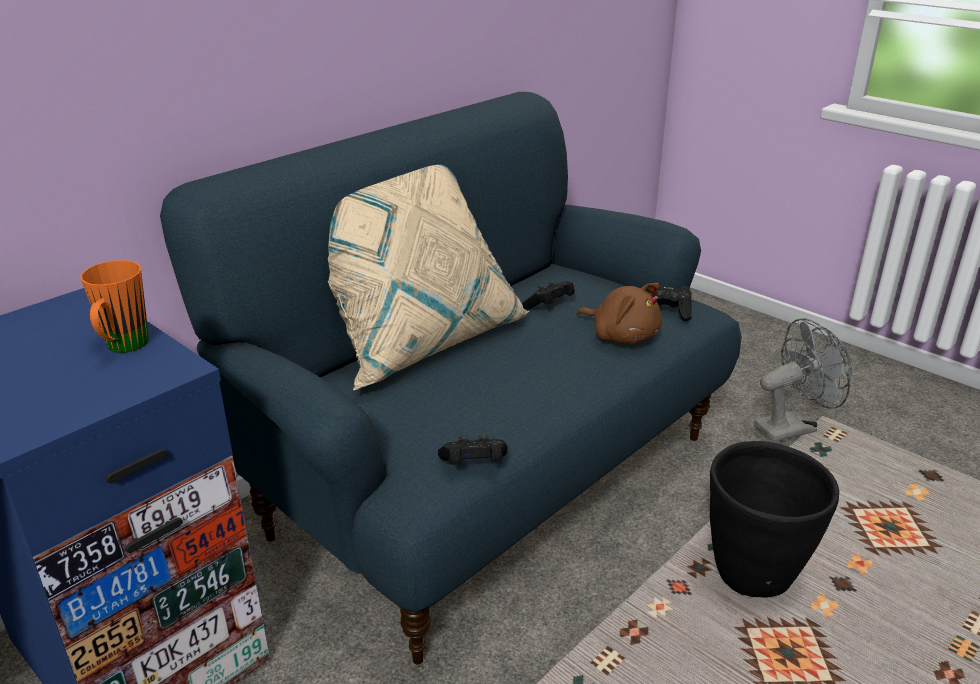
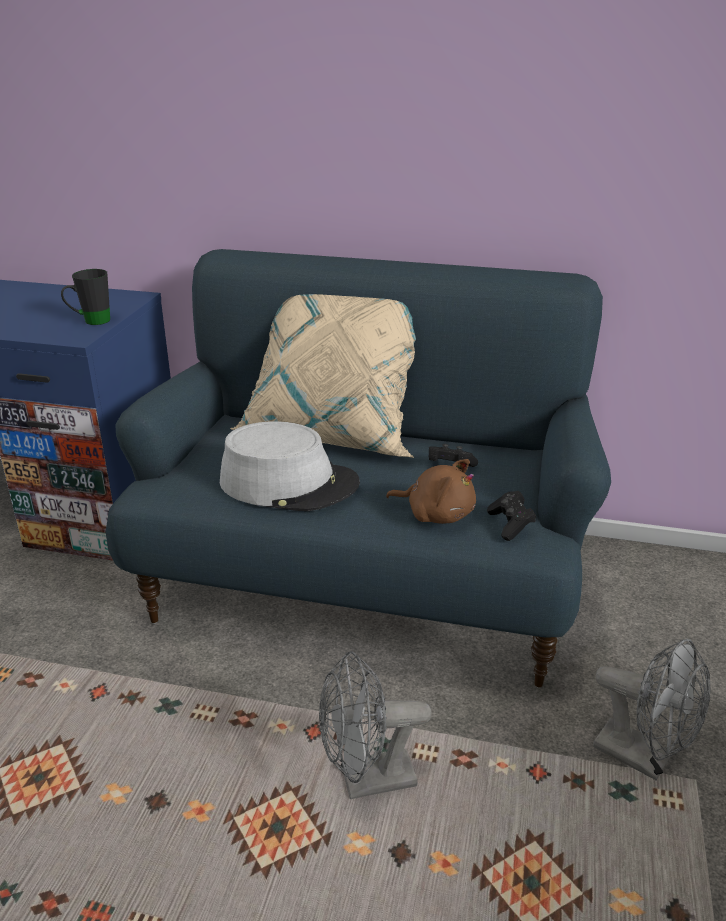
camera: 60 degrees right, 0 degrees up
orange mug [80,260,149,353] -> black mug [61,269,110,325]
black game controller [438,434,508,465] -> none
brown plush toy [577,283,662,344] -> brown plush toy turned 75 degrees counterclockwise [386,459,476,524]
black planter [710,441,839,597] -> grey fan [319,651,431,799]
none -> grey hat [220,421,360,511]

